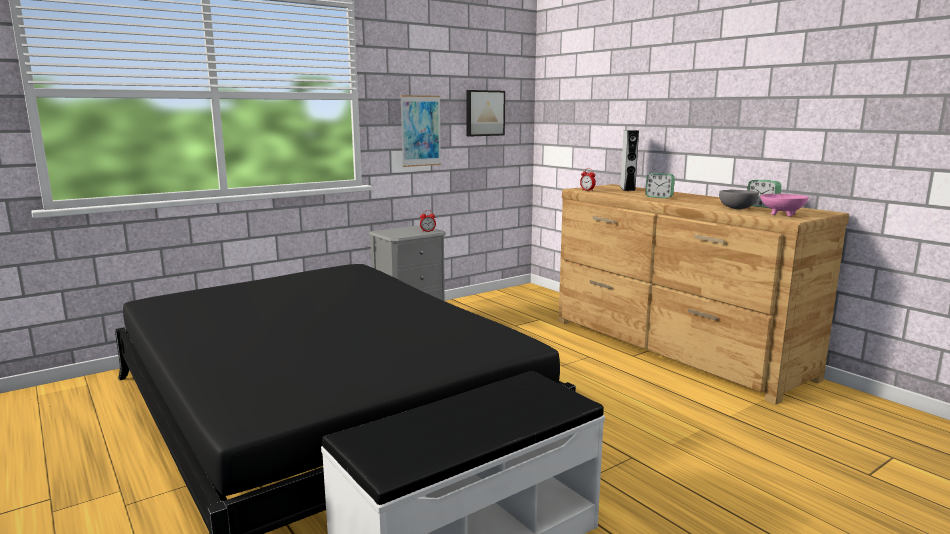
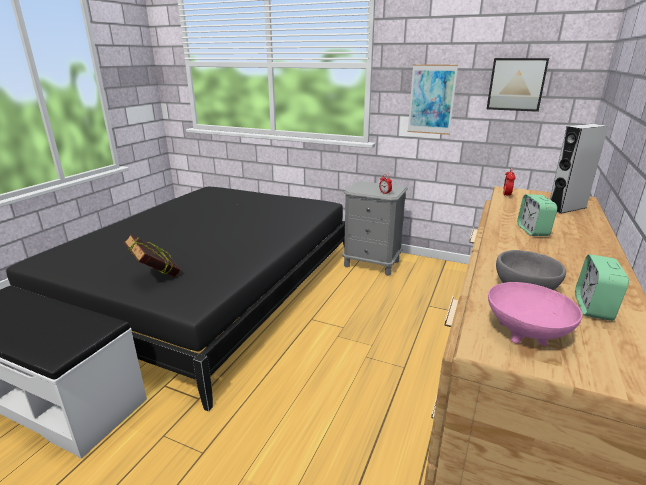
camera: 60 degrees right, 10 degrees up
none -> book [124,234,180,277]

